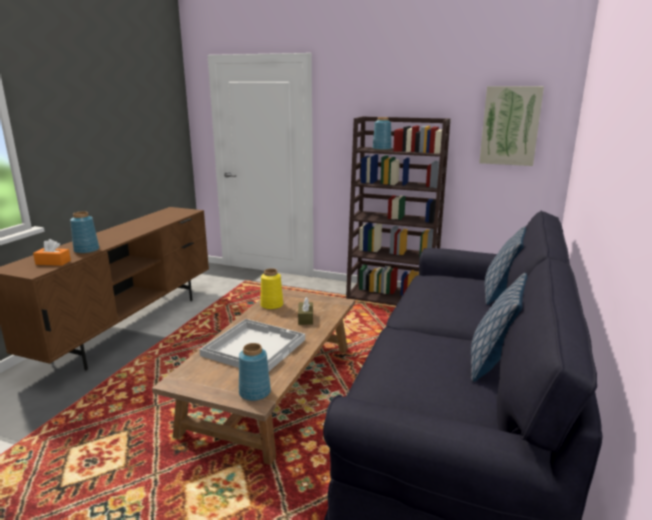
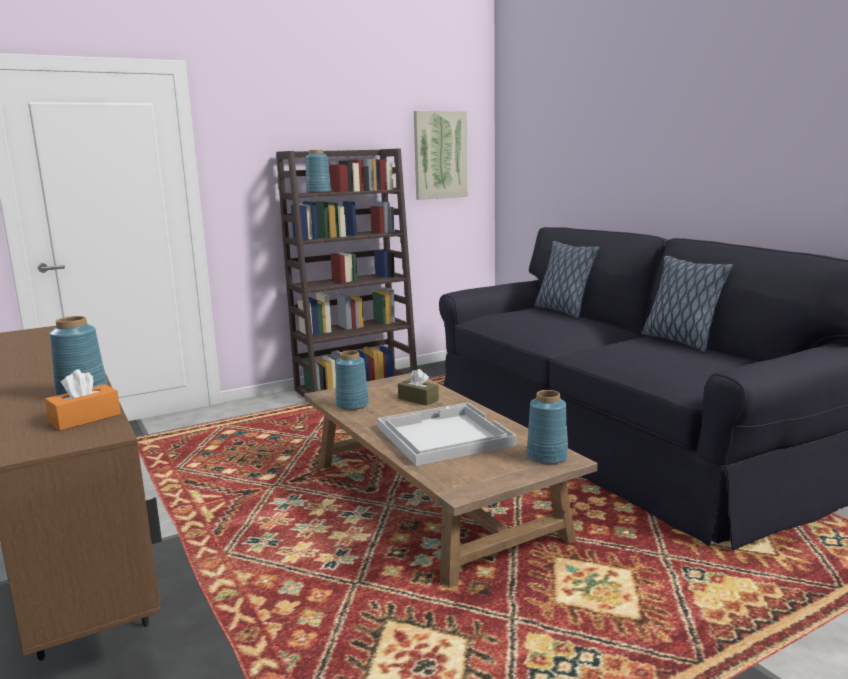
camera: 50 degrees left, 5 degrees down
yellow vase [260,268,283,310] -> blue vase [335,350,369,410]

